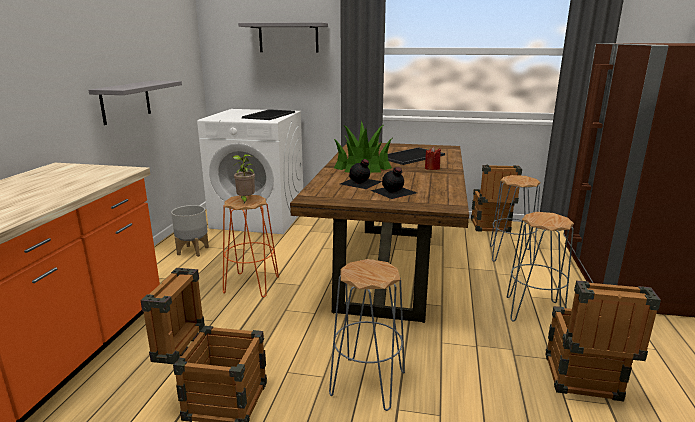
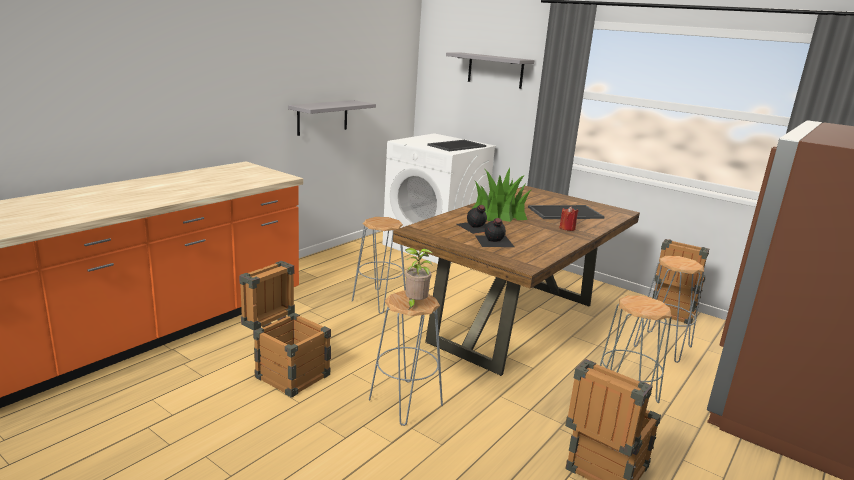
camera: 25 degrees right, 0 degrees up
grey planter [171,205,209,257] -> none
orange stool [223,195,279,297] -> grey stool [352,217,406,314]
potted plant [232,154,255,203] -> potted plant moved to [405,248,433,309]

